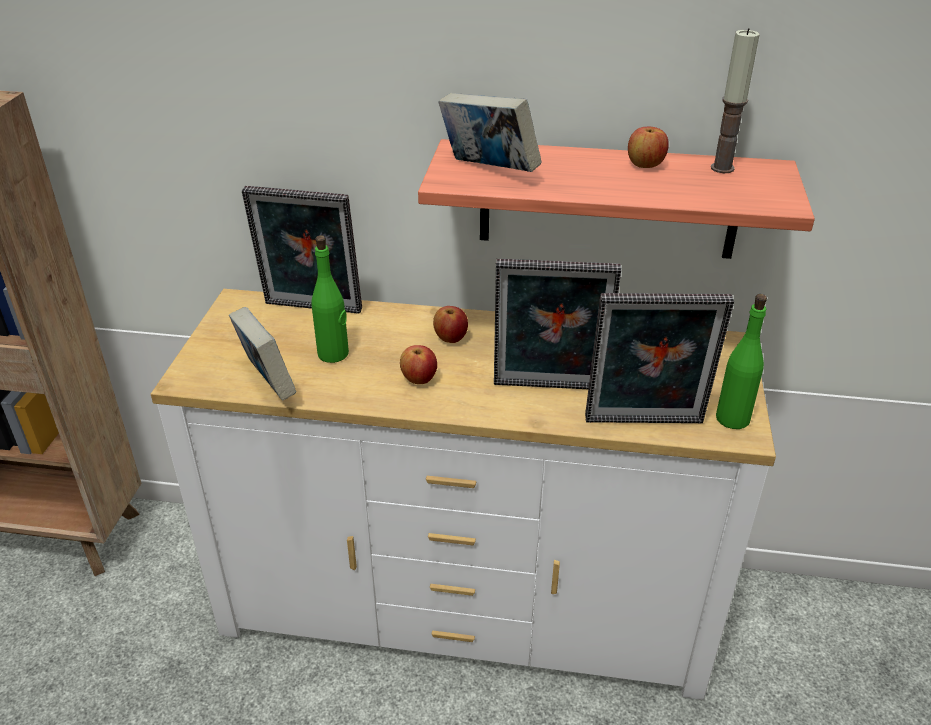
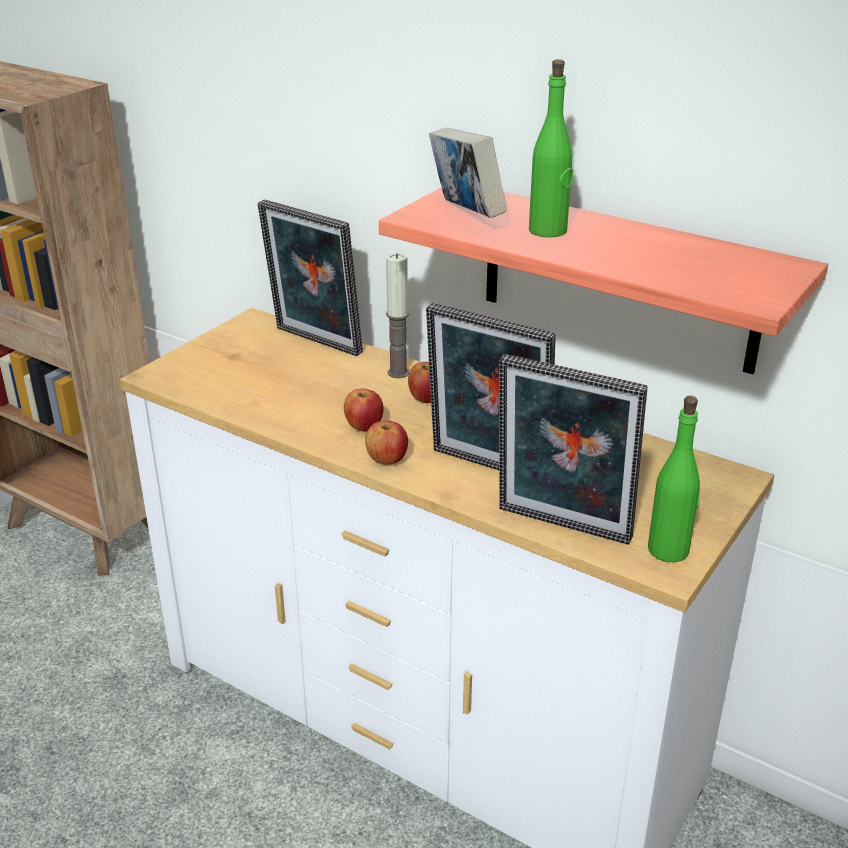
camera: 25 degrees right, 5 degrees down
book [229,307,296,401] -> none
green bottle [311,235,349,363] -> green bottle moved to [529,59,573,237]
apple [628,127,669,168] -> apple moved to [365,420,408,465]
candle [711,28,760,173] -> candle moved to [386,253,409,378]

